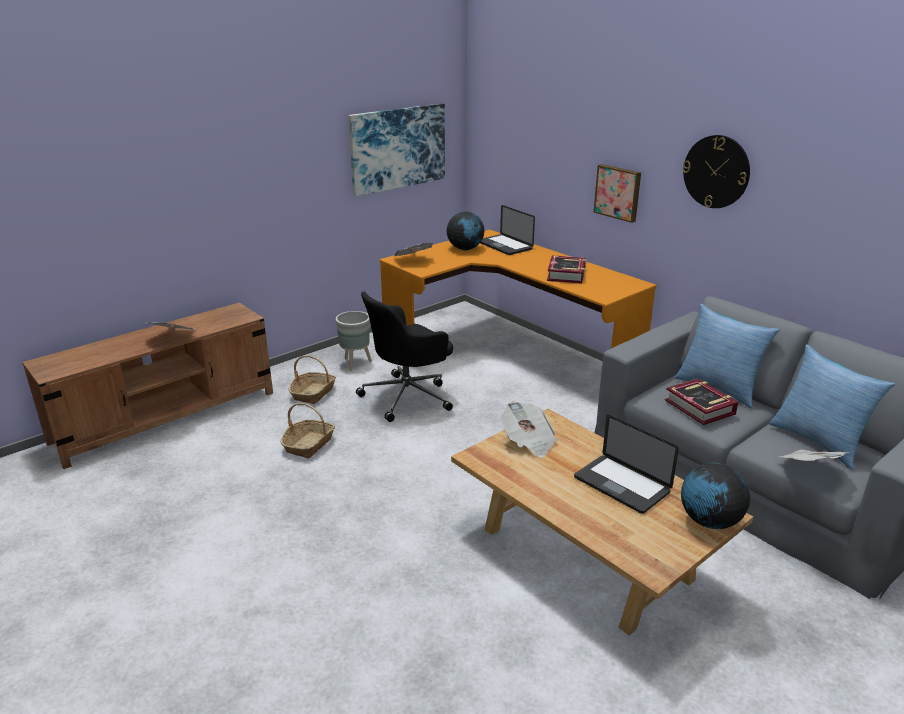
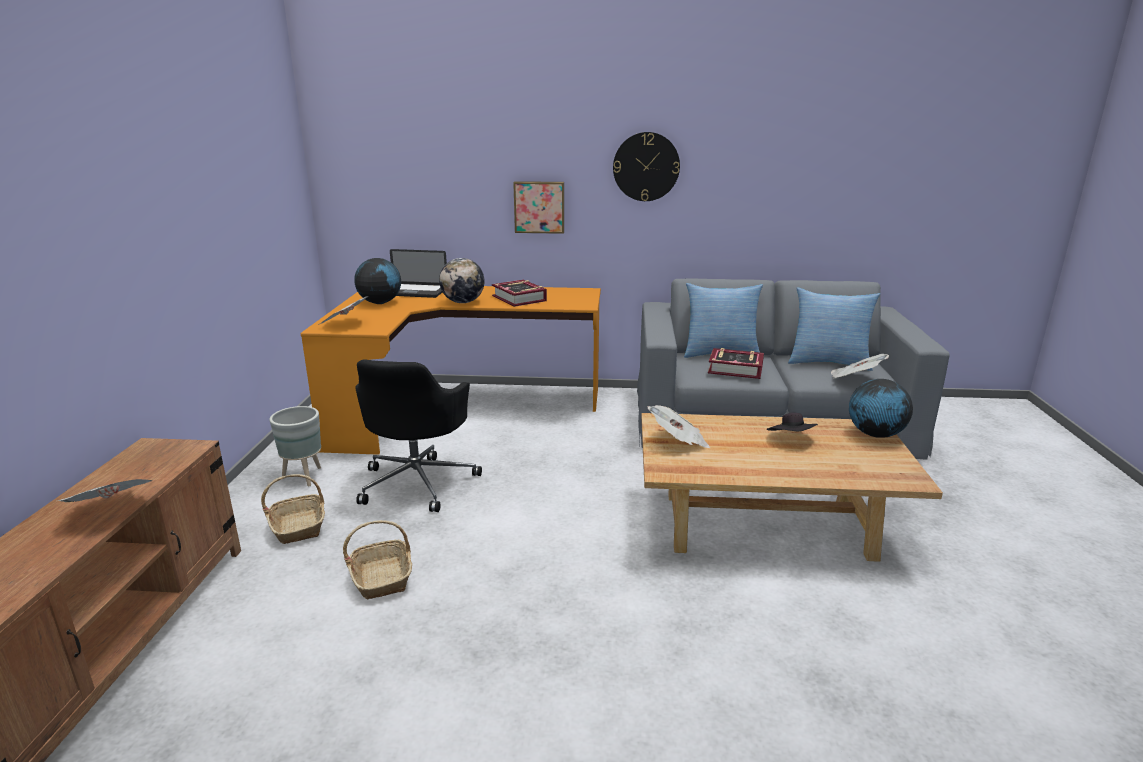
camera: 45 degrees left, 5 degrees down
picture [348,103,445,196] -> none
laptop [574,415,679,514] -> black hat [767,412,818,431]
none -> globe [439,258,485,303]

